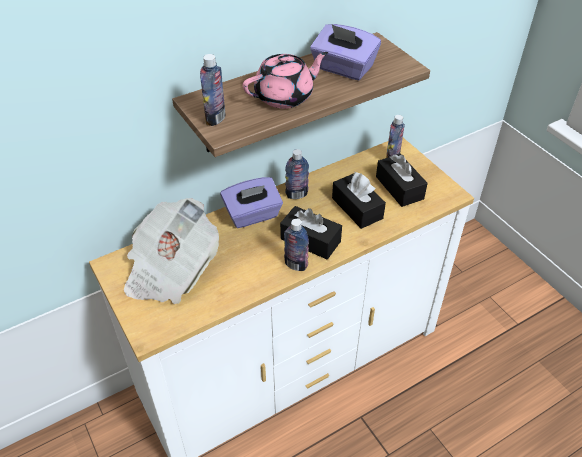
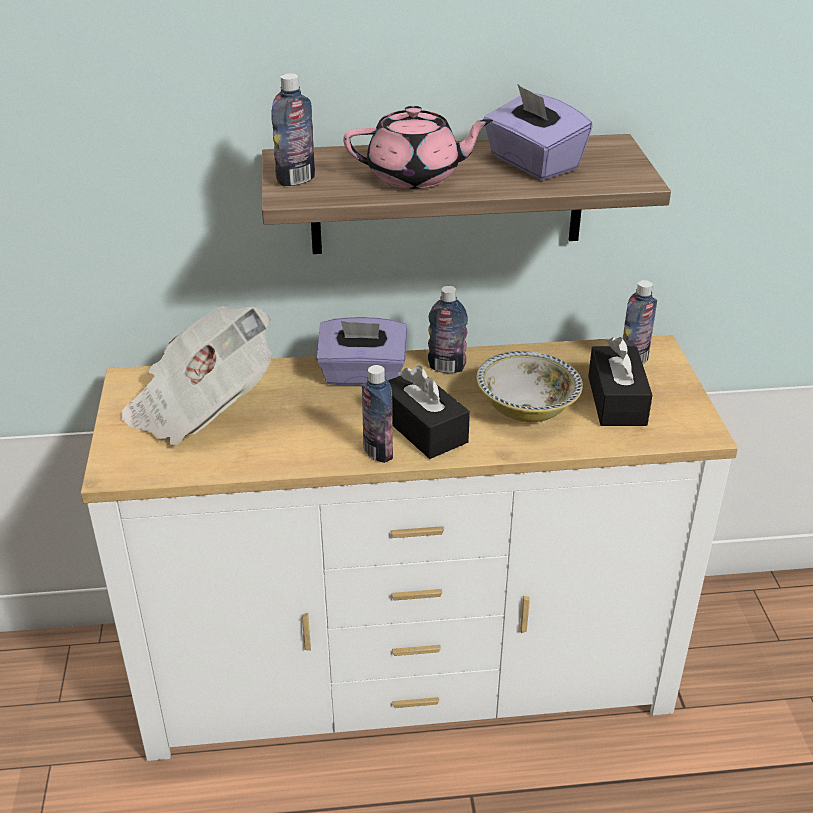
camera: 25 degrees right, 10 degrees down
black tissue box [332,172,386,229] -> bowl [477,351,583,422]

